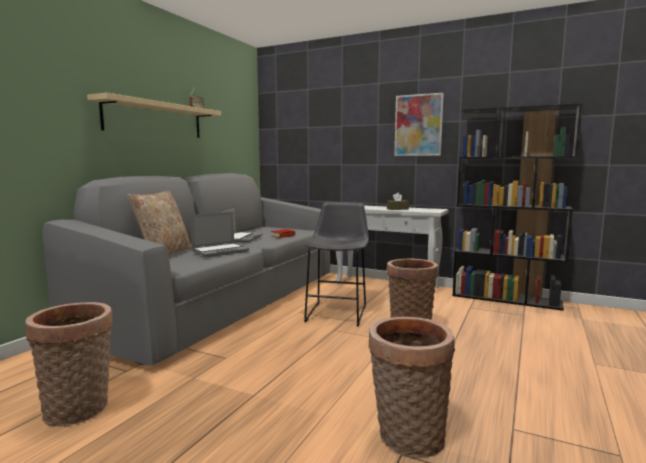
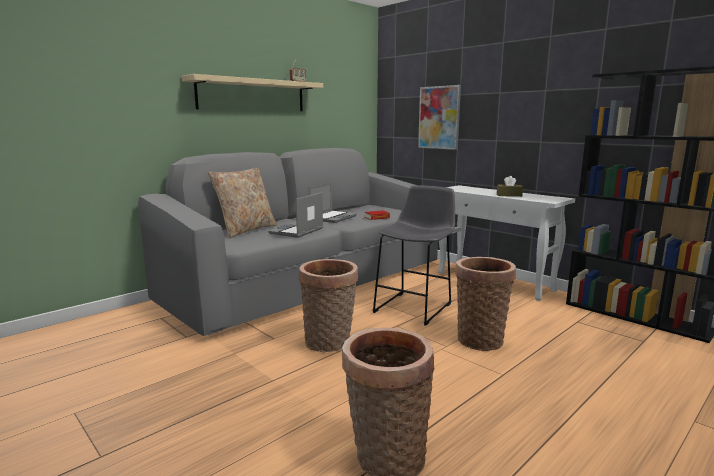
camera: 20 degrees right, 5 degrees up
basket [26,302,113,426] -> basket moved to [299,259,358,352]
laptop [190,212,249,257] -> laptop turned 135 degrees clockwise [268,192,323,238]
picture [394,93,443,156] -> picture moved to [418,85,461,150]

